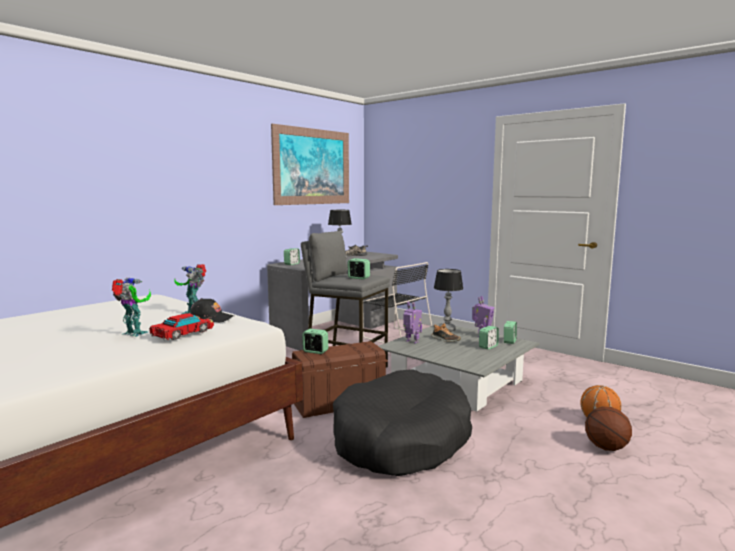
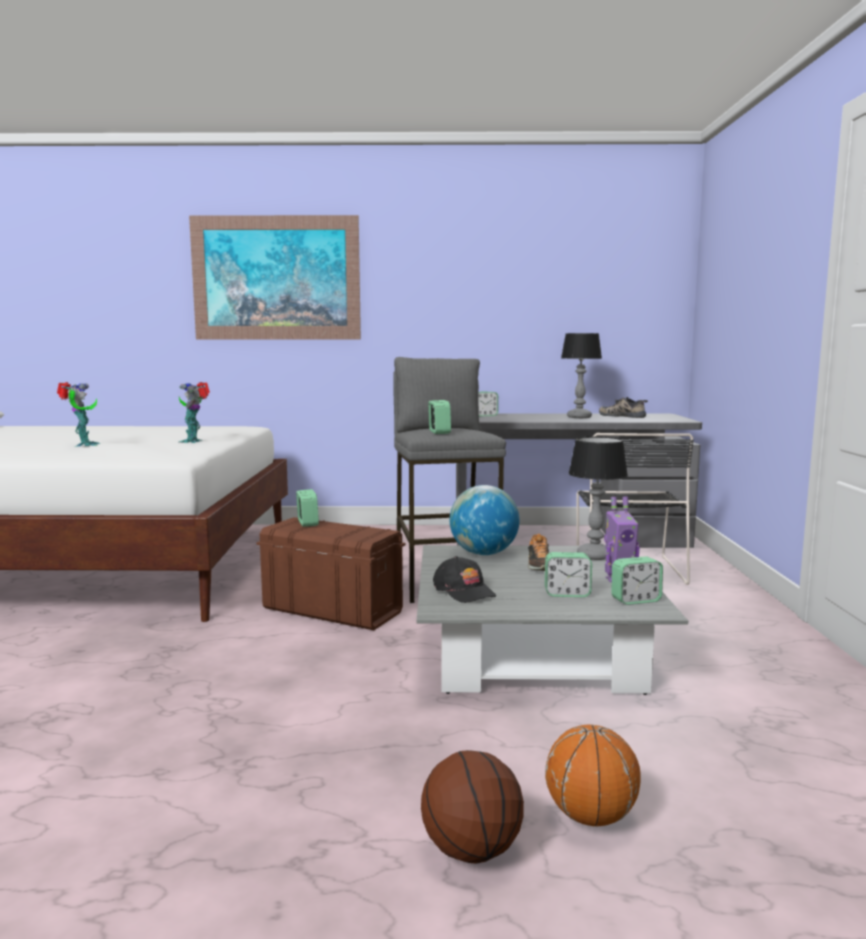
camera: 50 degrees right, 0 degrees up
toy car [149,313,214,340] -> none
black cap [188,298,234,322] -> black cap moved to [433,556,496,603]
picture [271,124,349,205] -> picture moved to [189,215,361,340]
black dog bed [333,369,472,476] -> none
toy robot [403,301,422,344] -> globe [450,485,519,555]

